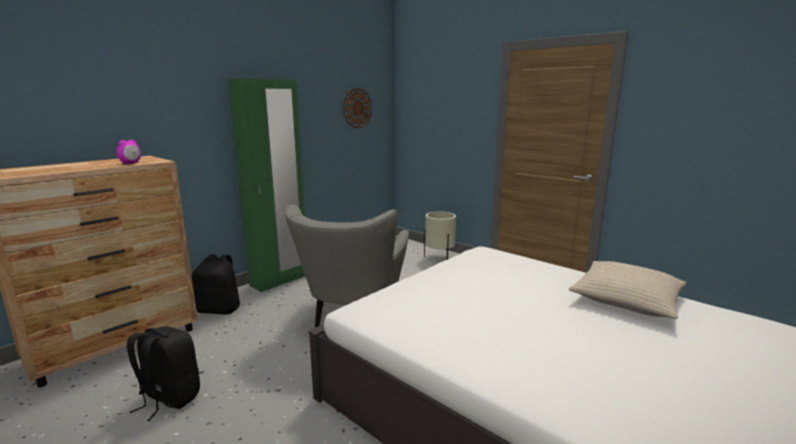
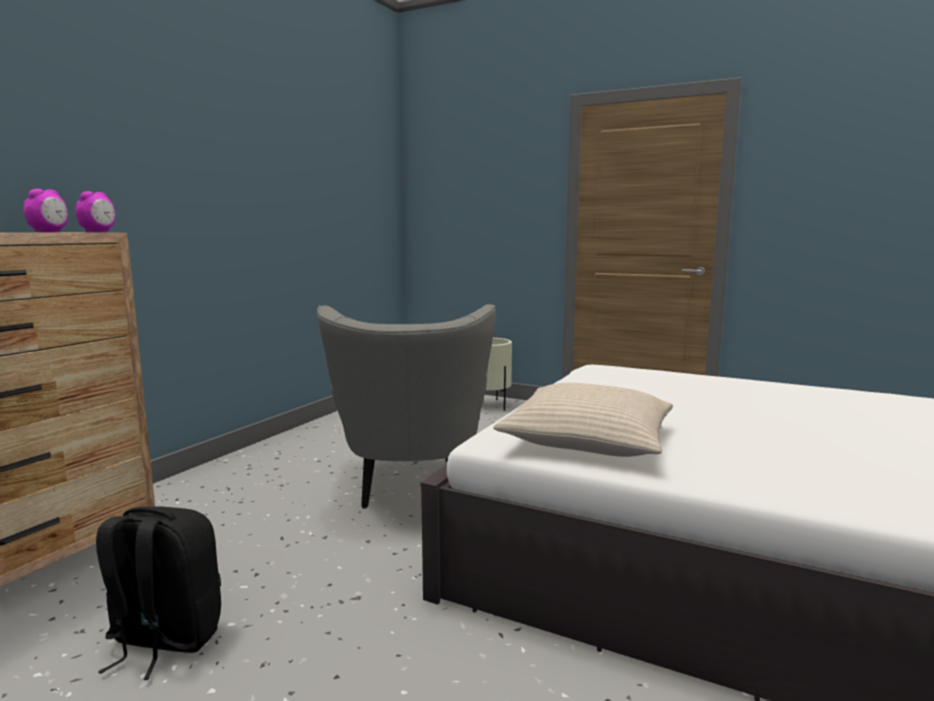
camera: 15 degrees left, 5 degrees down
black backpack [192,254,240,315] -> none
green wardrobe [228,78,305,292] -> none
wall clock [343,88,372,128] -> none
beige pillow [569,261,686,319] -> beige pillow moved to [493,383,673,457]
none -> alarm clock [75,191,116,232]

